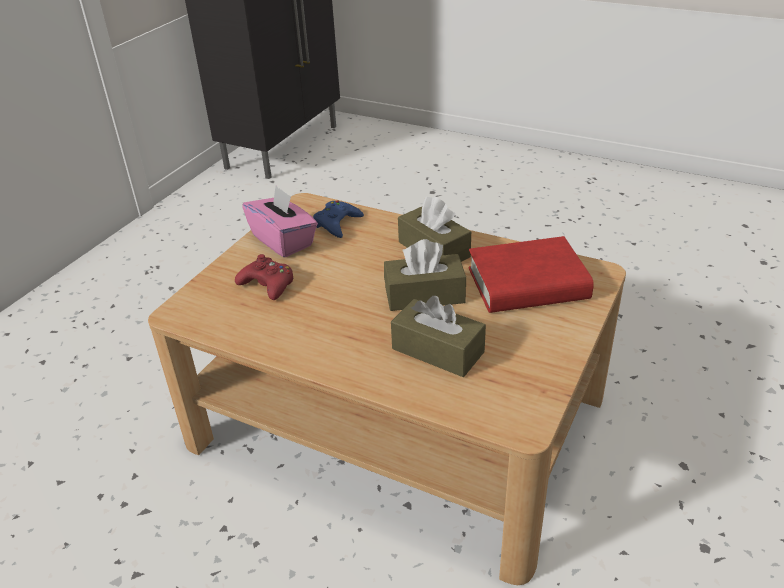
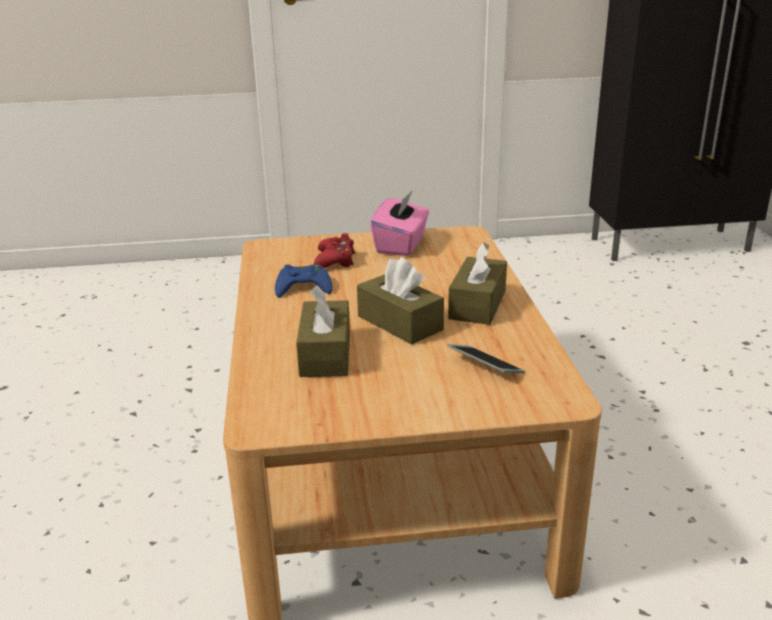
camera: 55 degrees right, 10 degrees down
blue game controller [313,201,364,238] -> blue game controller moved to [275,264,333,298]
red book [468,236,594,313] -> phone [447,344,525,373]

